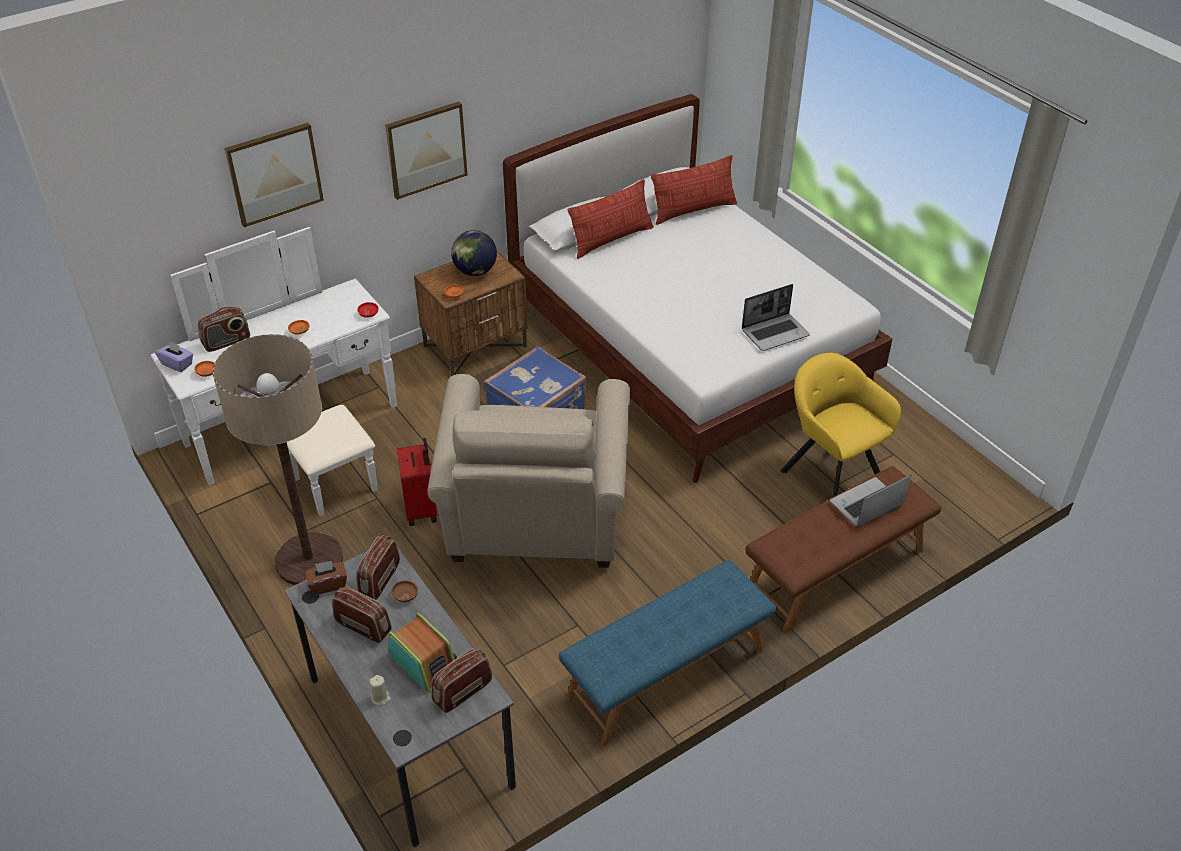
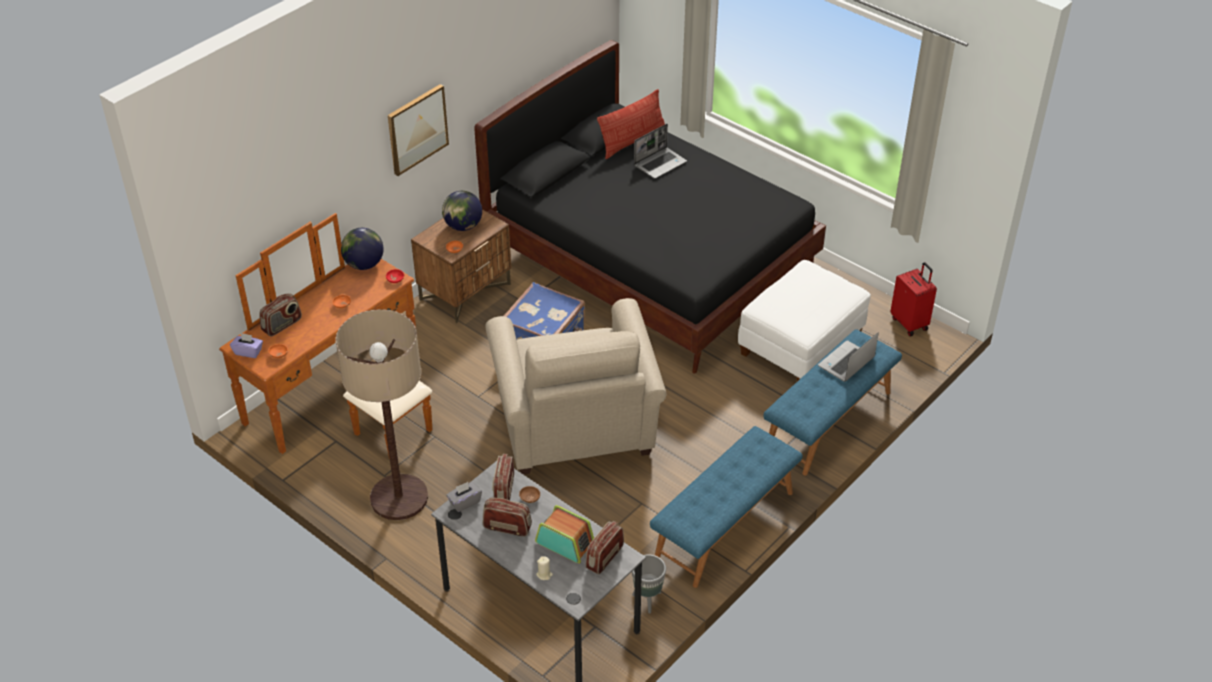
camera: 15 degrees left, 0 degrees up
white dresser [150,227,397,516] -> brown dresser [219,213,432,459]
picture [224,123,324,227] -> none
brown tissue box [305,561,347,595] -> grey tissue box [446,482,482,512]
red suitcase [397,438,437,526] -> red suitcase moved to [891,262,937,336]
white bed [503,94,892,483] -> black bed [474,40,826,374]
pillow [568,179,654,259] -> none
laptop [742,284,810,351] -> laptop moved to [634,124,687,179]
brown bench [745,466,941,632] -> blue bench [764,329,902,476]
yellow armchair [780,353,901,498] -> white ottoman [738,260,871,381]
none -> globe [341,228,384,270]
none -> grey planter [632,554,666,614]

